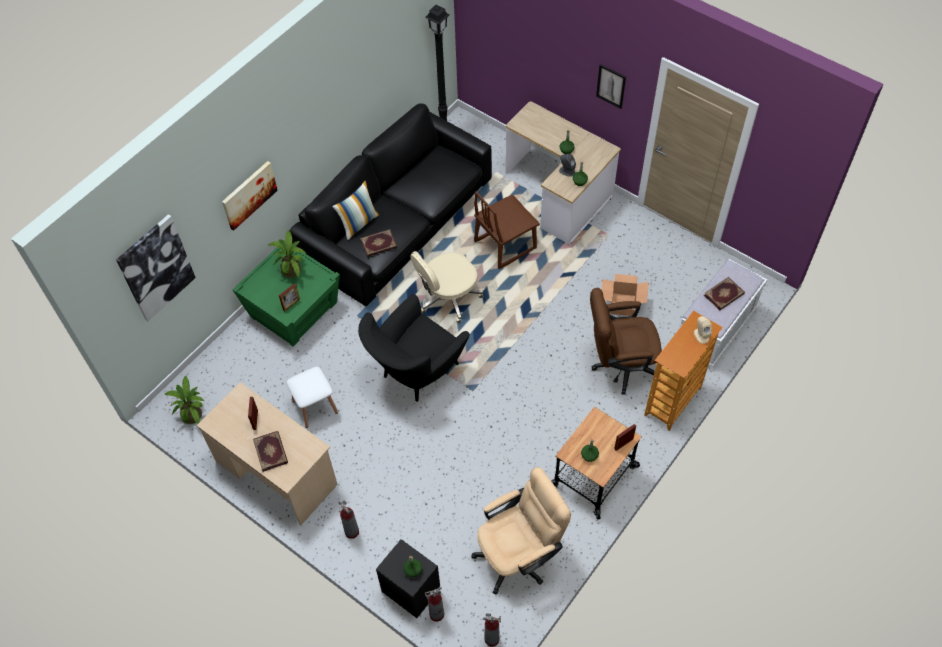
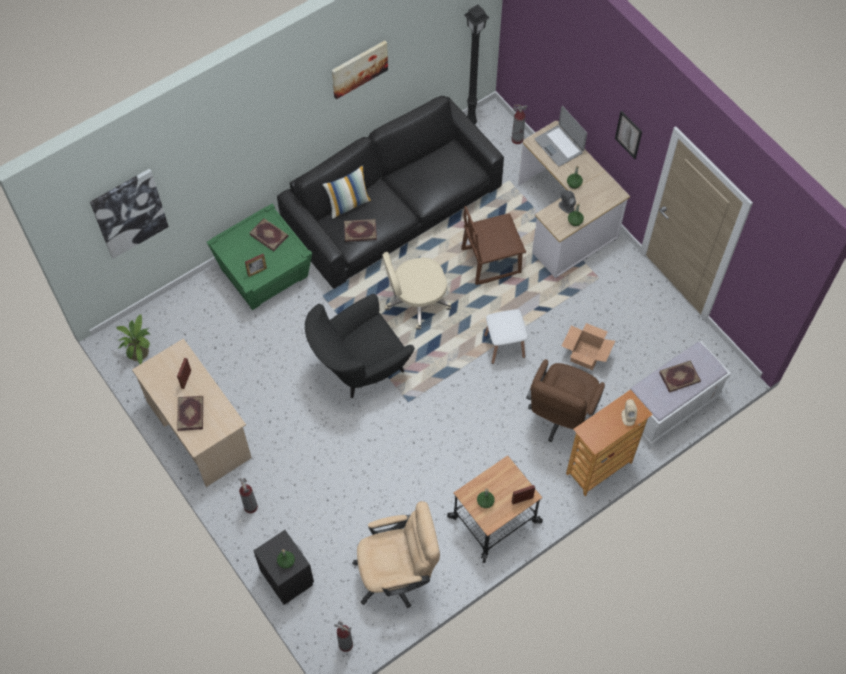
camera: 15 degrees right, 5 degrees up
picture [222,161,278,231] -> picture moved to [332,40,388,99]
potted plant [268,230,306,278] -> book [249,218,289,251]
white stool [286,367,338,428] -> white stool moved to [484,309,528,364]
fire extinguisher [425,587,444,622] -> fire extinguisher moved to [512,105,528,144]
brown office chair [590,288,662,395] -> brown office chair turned 75 degrees counterclockwise [526,359,605,442]
none -> laptop [535,106,587,166]

